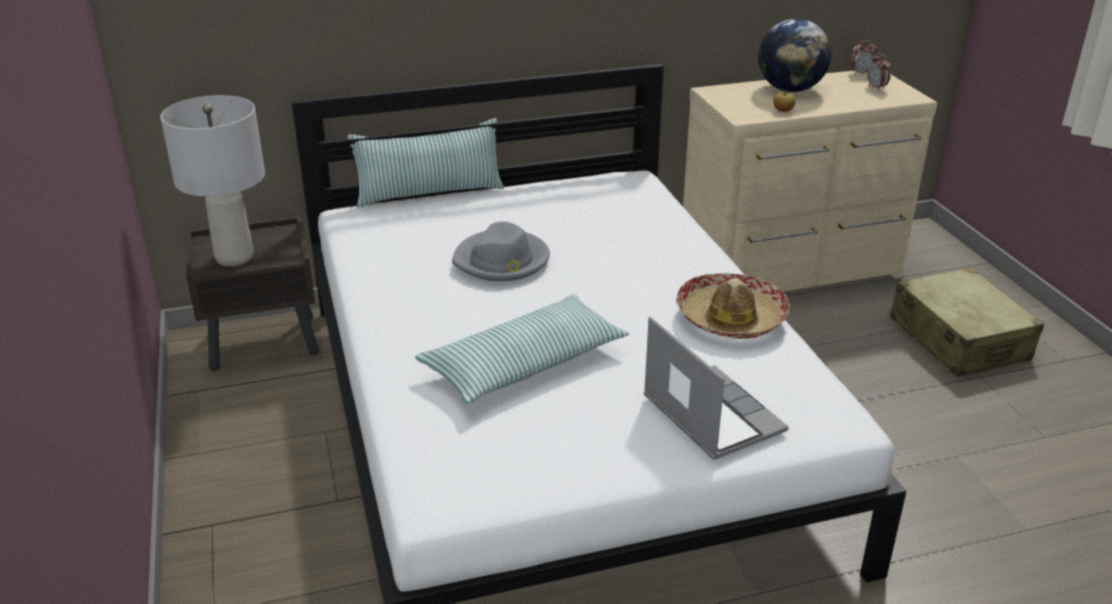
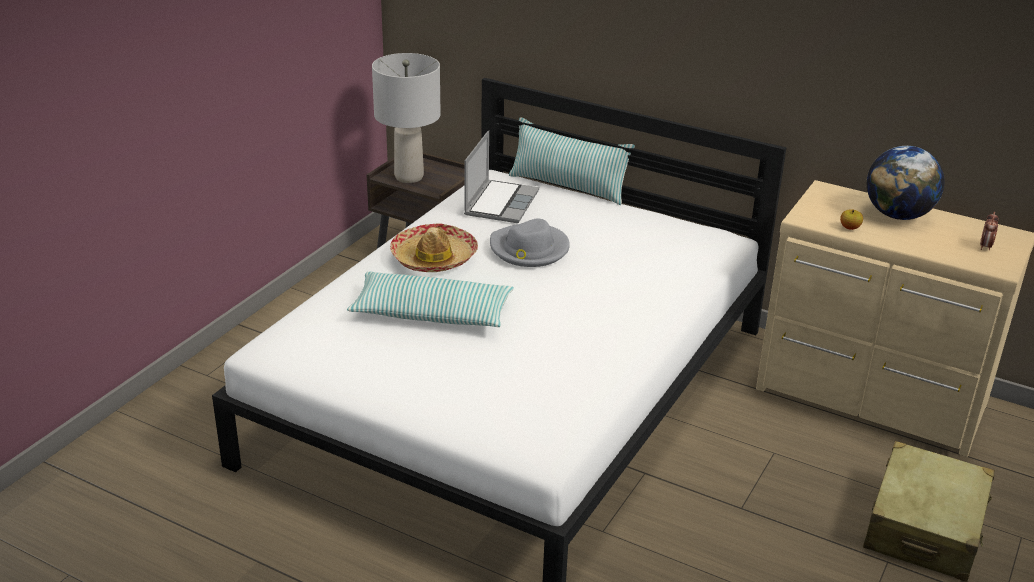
camera: 45 degrees right, 0 degrees up
laptop [644,317,789,460] -> laptop moved to [464,131,539,223]
hat [676,273,790,339] -> hat moved to [390,224,478,272]
alarm clock [850,41,877,75] -> none

